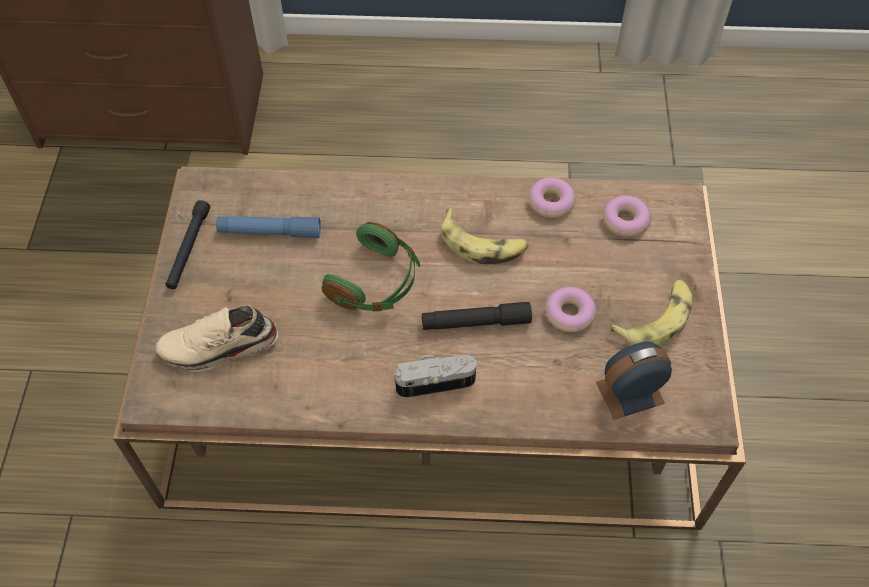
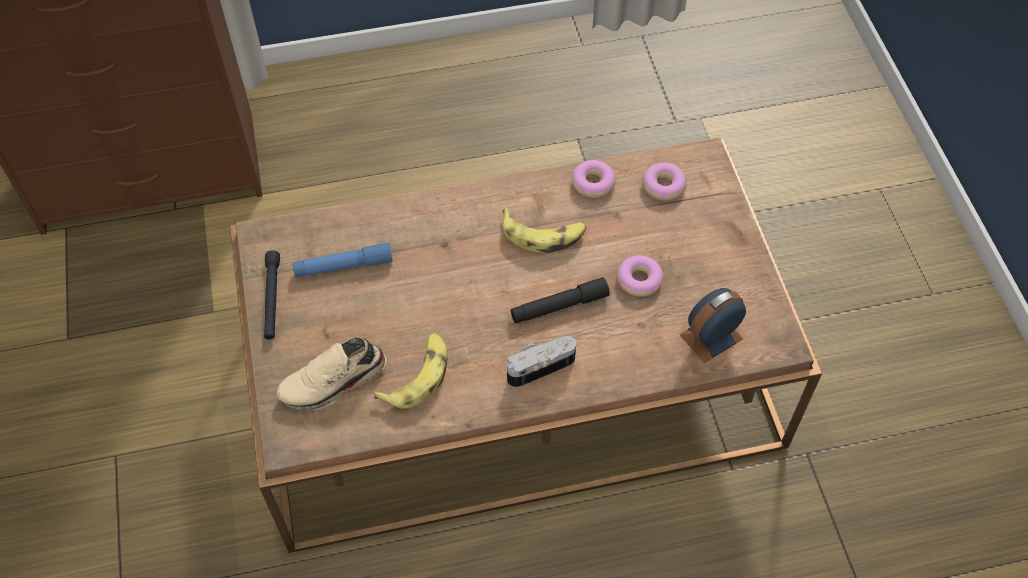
camera: 15 degrees left, 0 degrees up
green headphones [322,222,420,311] -> none
banana [611,280,693,346] -> banana moved to [374,333,448,409]

